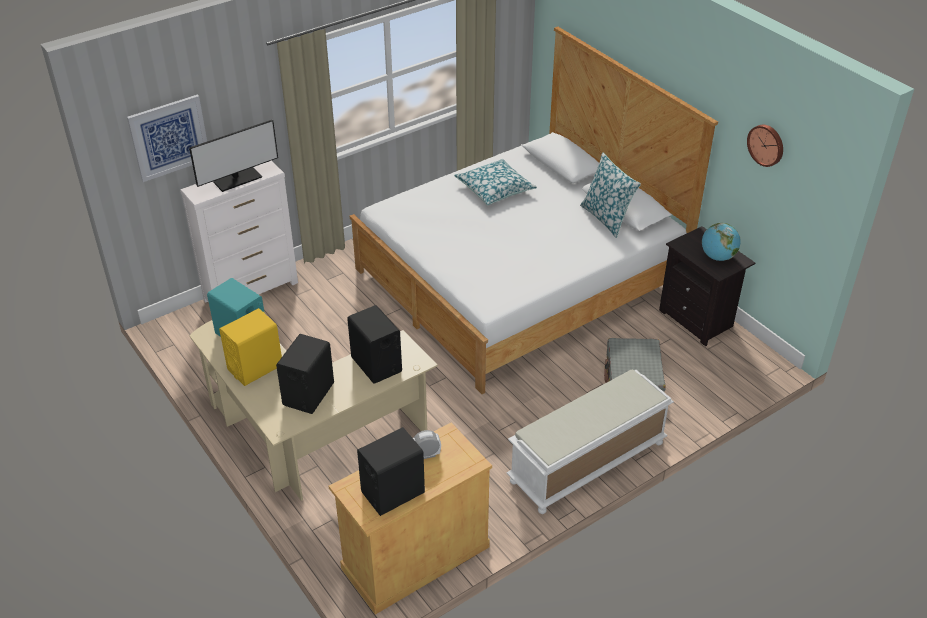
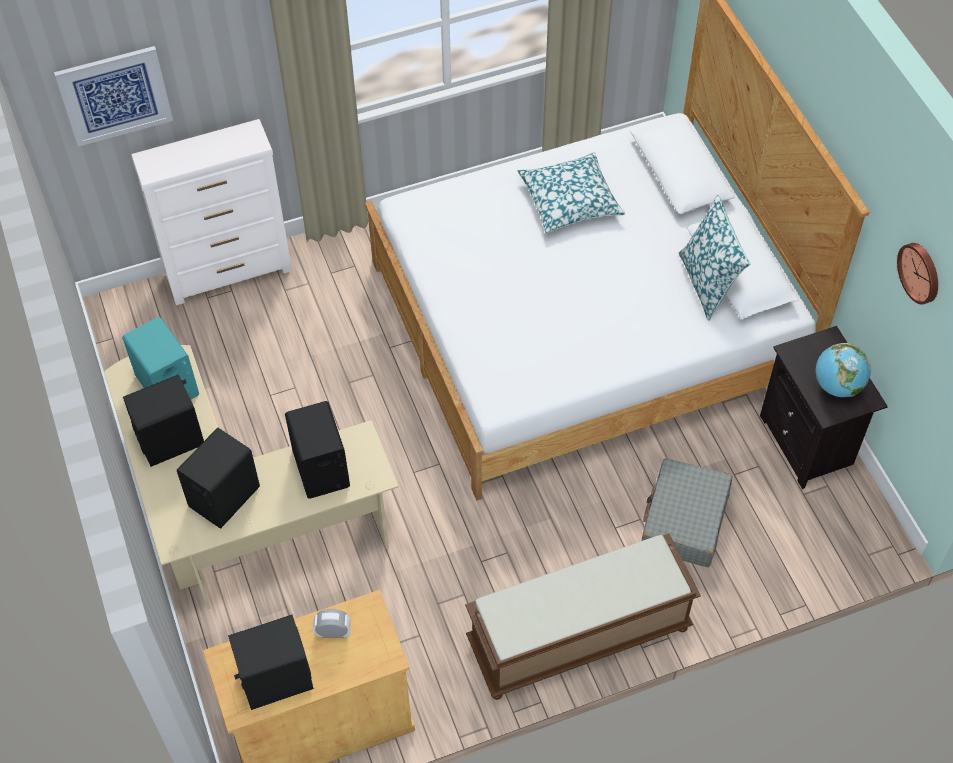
camera: 15 degrees right, 15 degrees up
monitor [189,120,278,192] -> none
yellow speaker [219,308,282,386] -> black speaker [123,375,204,467]
white bench [507,369,674,514] -> brown bench [465,533,701,700]

